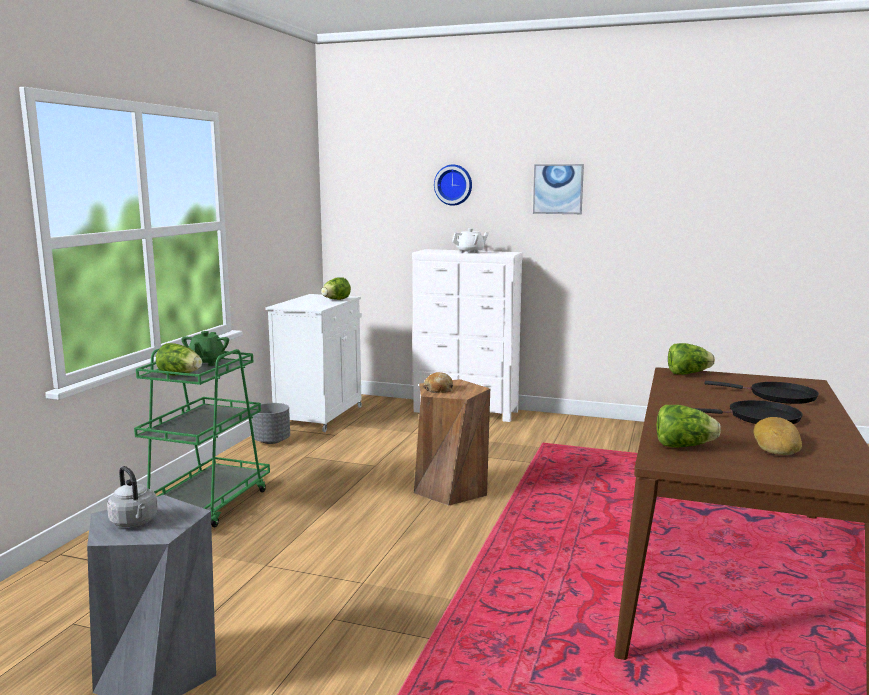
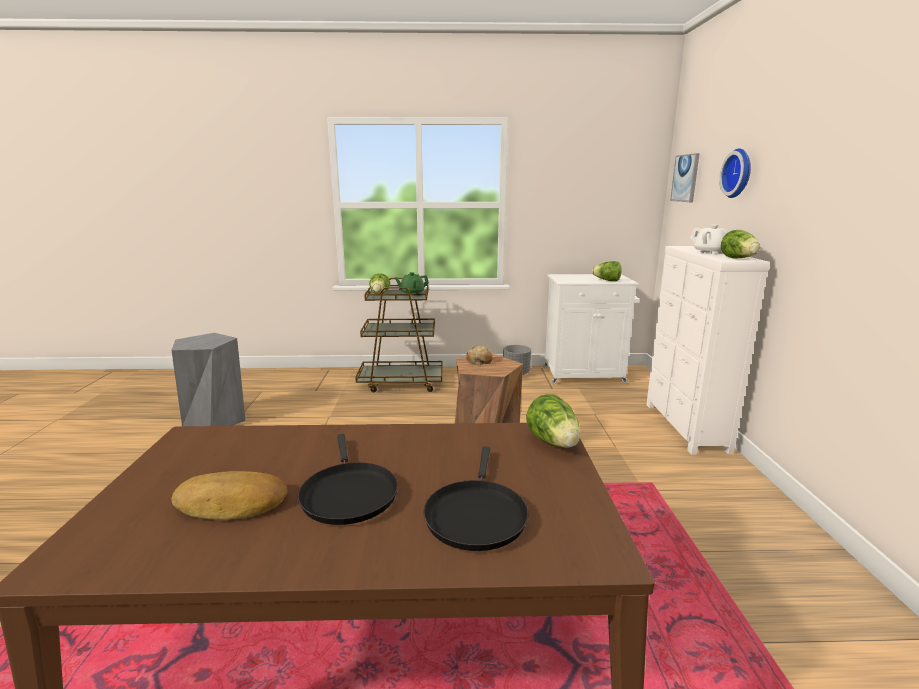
camera: 70 degrees right, 5 degrees up
grey kettle [107,466,158,527] -> none
green cart [134,349,270,527] -> brown cart [355,278,443,392]
picture [533,164,584,214] -> picture moved to [670,153,700,202]
lettuce [657,405,721,448] -> lettuce moved to [721,230,760,259]

